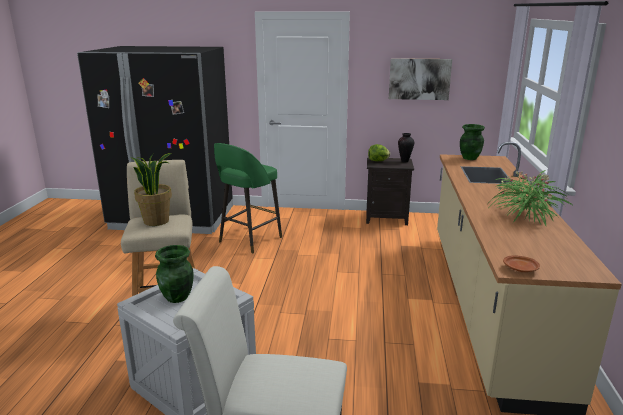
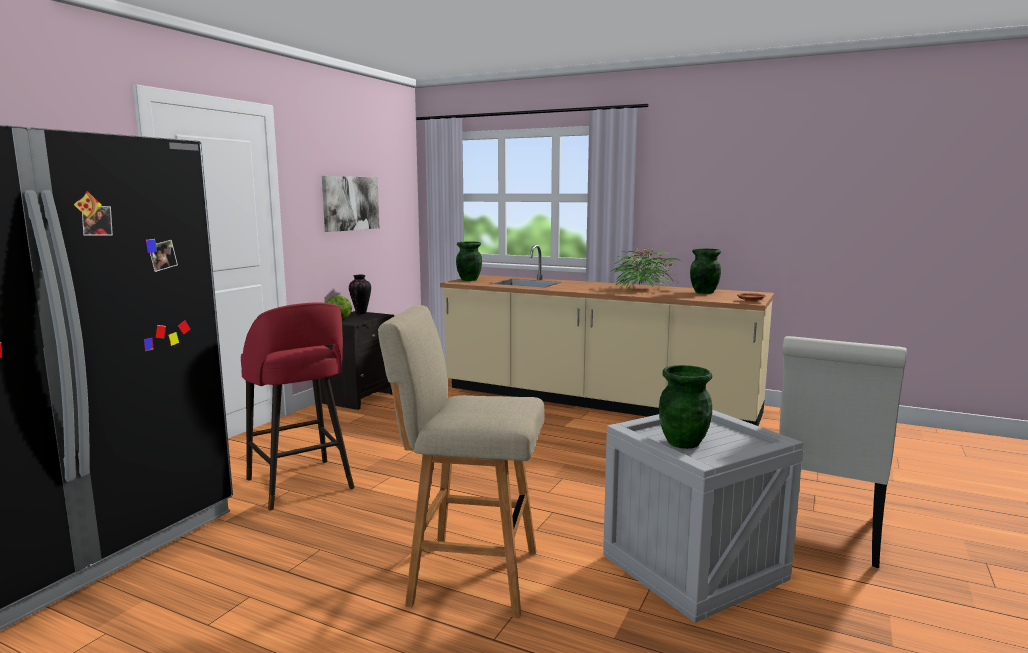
camera: 70 degrees left, 10 degrees down
potted plant [131,153,172,226] -> none
green stool [214,143,282,254] -> red stool [241,302,355,510]
none -> green vase [690,248,721,294]

